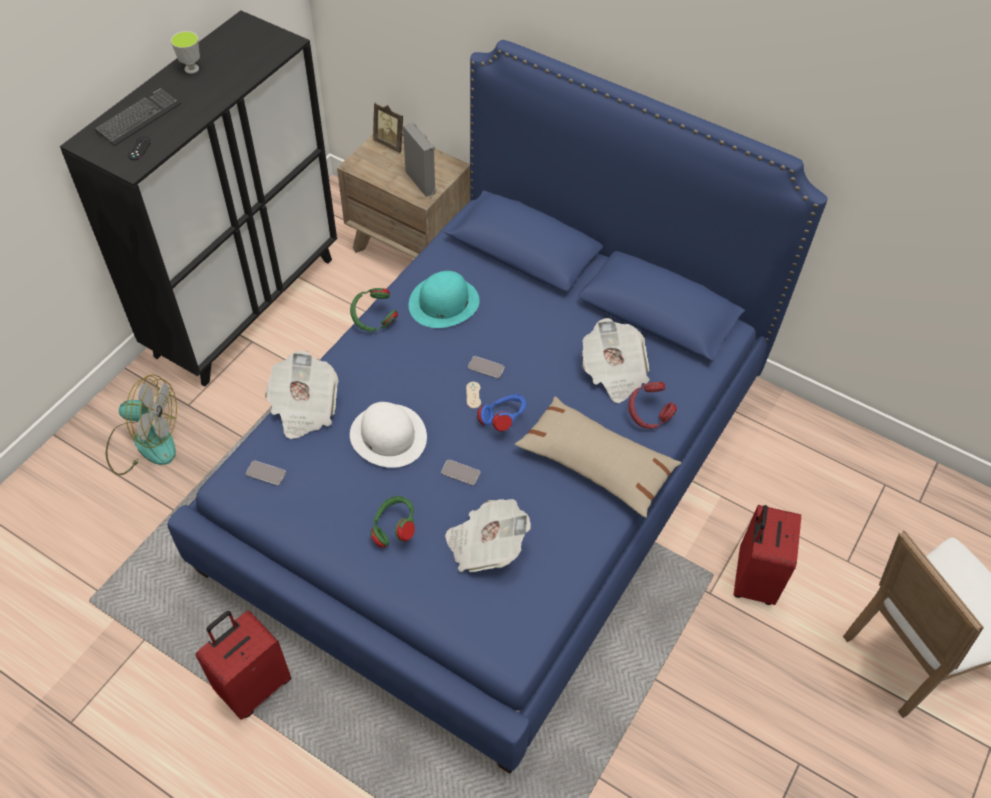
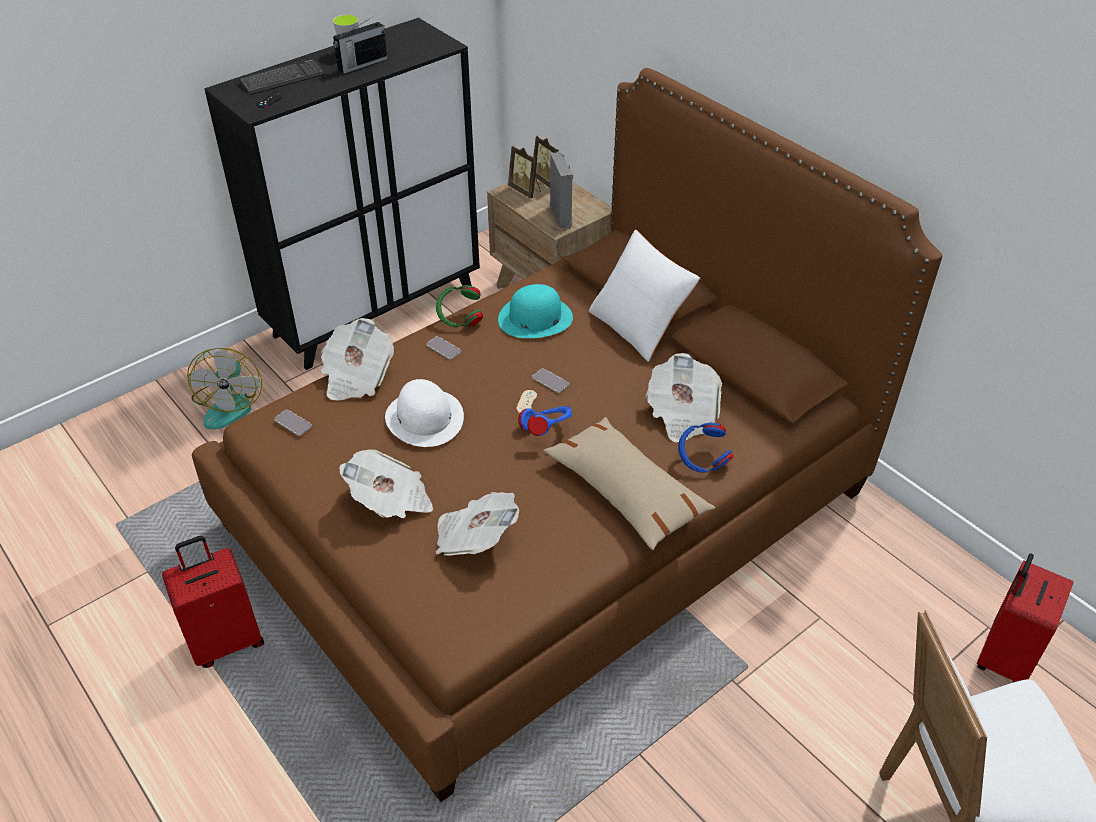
camera: 20 degrees right, 10 degrees down
fan [106,374,177,475] -> fan turned 60 degrees clockwise [187,348,262,429]
blue bed [167,40,828,774] -> brown bed [192,68,942,802]
green headphones [370,496,415,548] -> newspaper [339,449,434,518]
phone [441,460,480,485] -> phone moved to [426,336,461,360]
red headphones [628,382,677,429] -> blue headphones [678,423,733,473]
red suitcase [733,505,801,605] -> red suitcase moved to [977,554,1074,683]
none -> radio [333,17,388,74]
none -> picture frame [508,145,541,198]
none -> white pillow [589,230,700,362]

